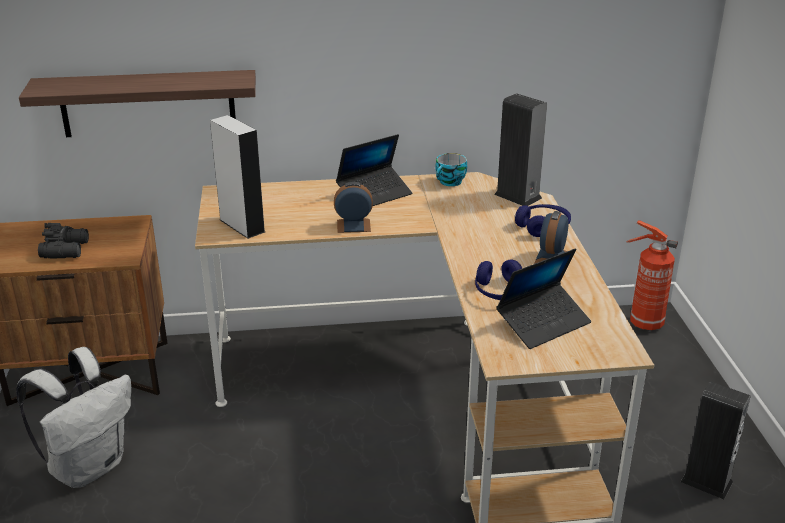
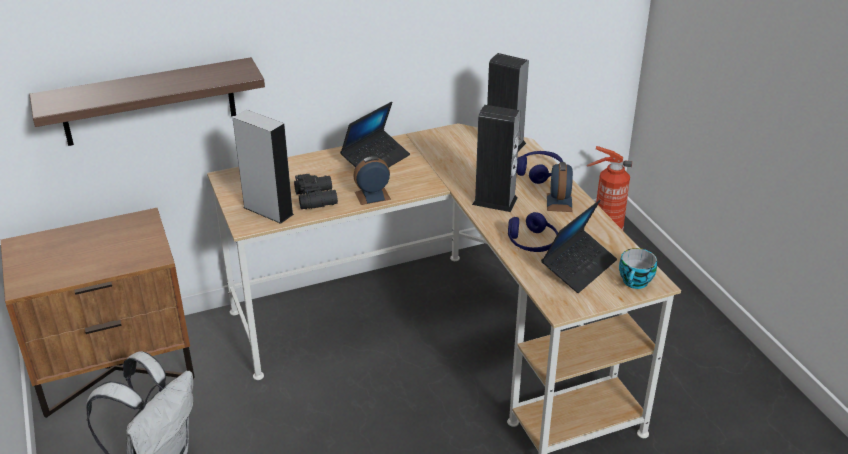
camera: 15 degrees left, 5 degrees up
black binoculars [38,223,89,258] -> black binoculars moved to [294,174,338,209]
cup [435,153,467,186] -> cup moved to [619,248,657,289]
speaker [681,381,751,499] -> speaker moved to [472,105,520,212]

